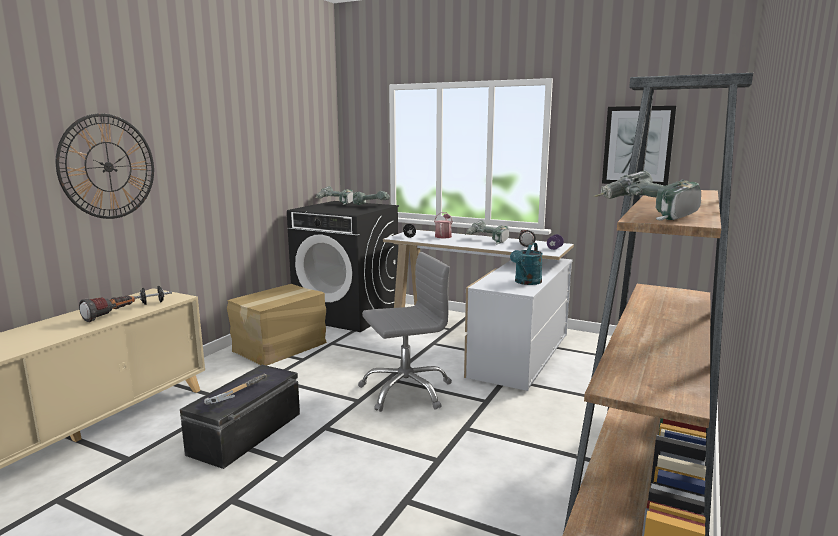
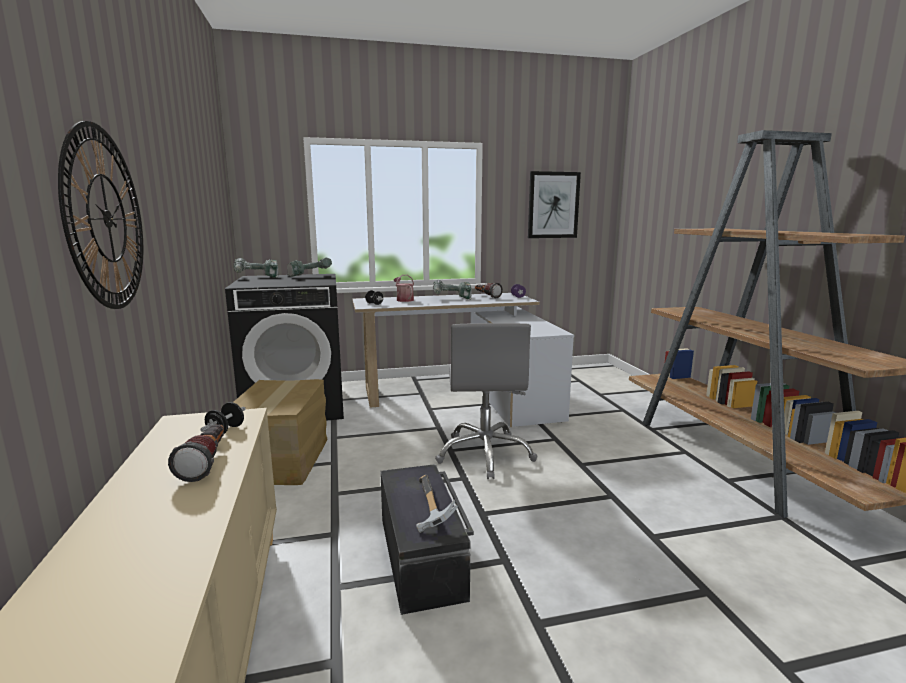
camera: 40 degrees left, 0 degrees up
grey office chair [358,252,452,412] -> grey office chair turned 150 degrees clockwise [435,323,537,479]
turquoise watering can [510,242,543,285] -> none
power drill [593,171,701,221] -> none

